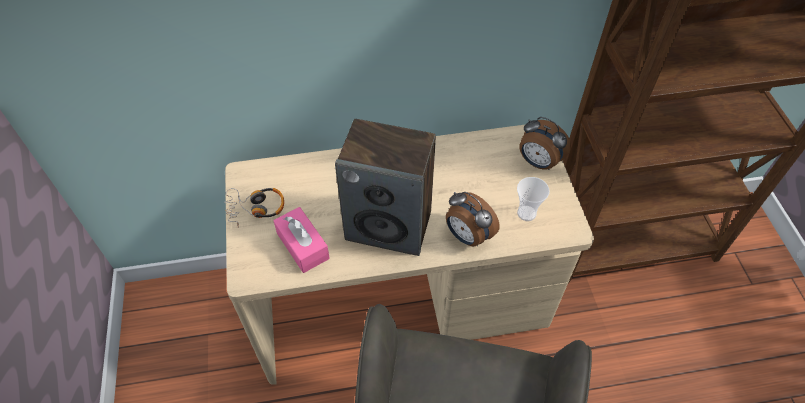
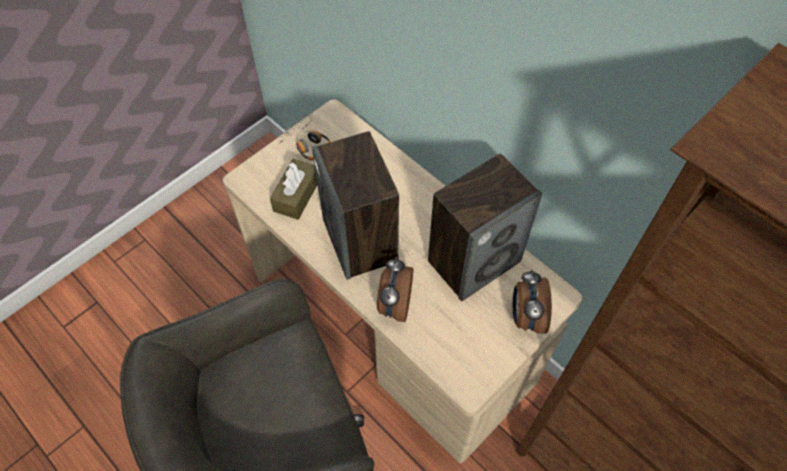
camera: 55 degrees right, 5 degrees up
pink tissue box [273,207,330,273] -> brown tissue box [270,159,317,220]
cup [517,177,550,221] -> none
none -> speaker [428,153,542,301]

